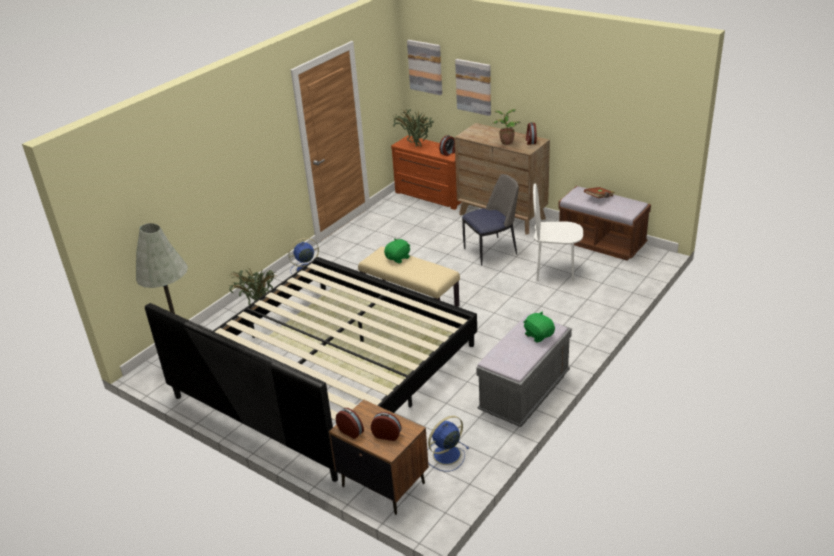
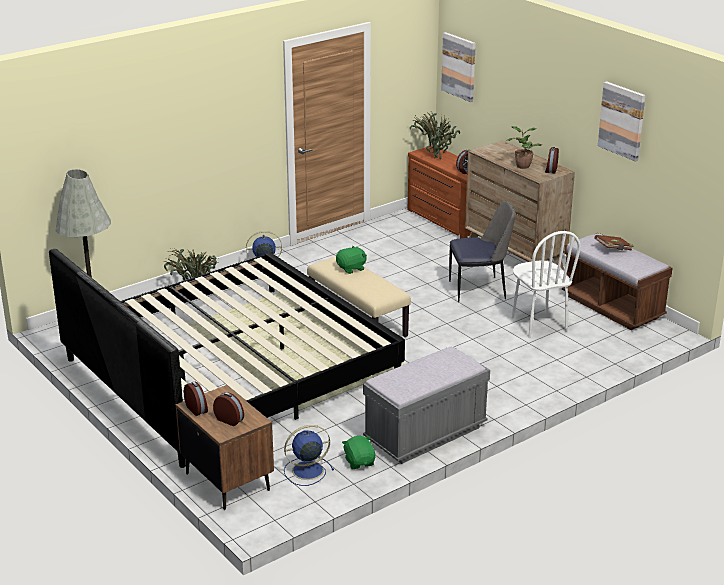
camera: 15 degrees right, 5 degrees down
picture [455,59,491,116] -> picture moved to [598,81,645,162]
green plush toy [523,311,555,343] -> green plush toy moved to [342,436,376,469]
white chair [533,184,583,281] -> white chair turned 135 degrees counterclockwise [512,231,581,338]

